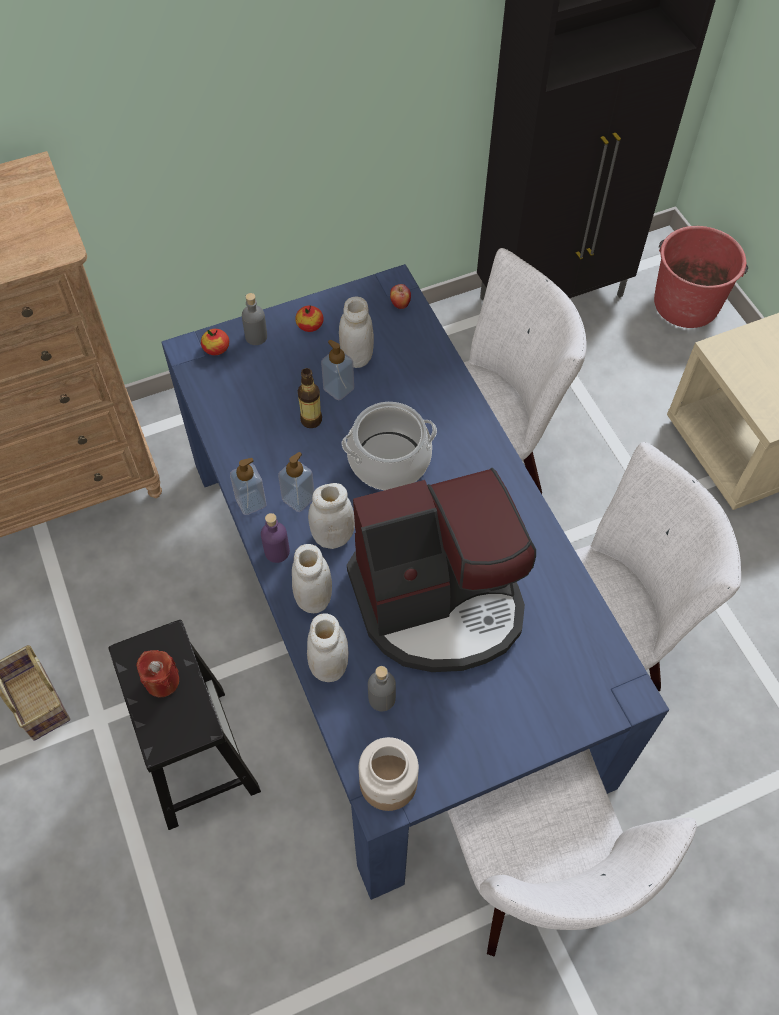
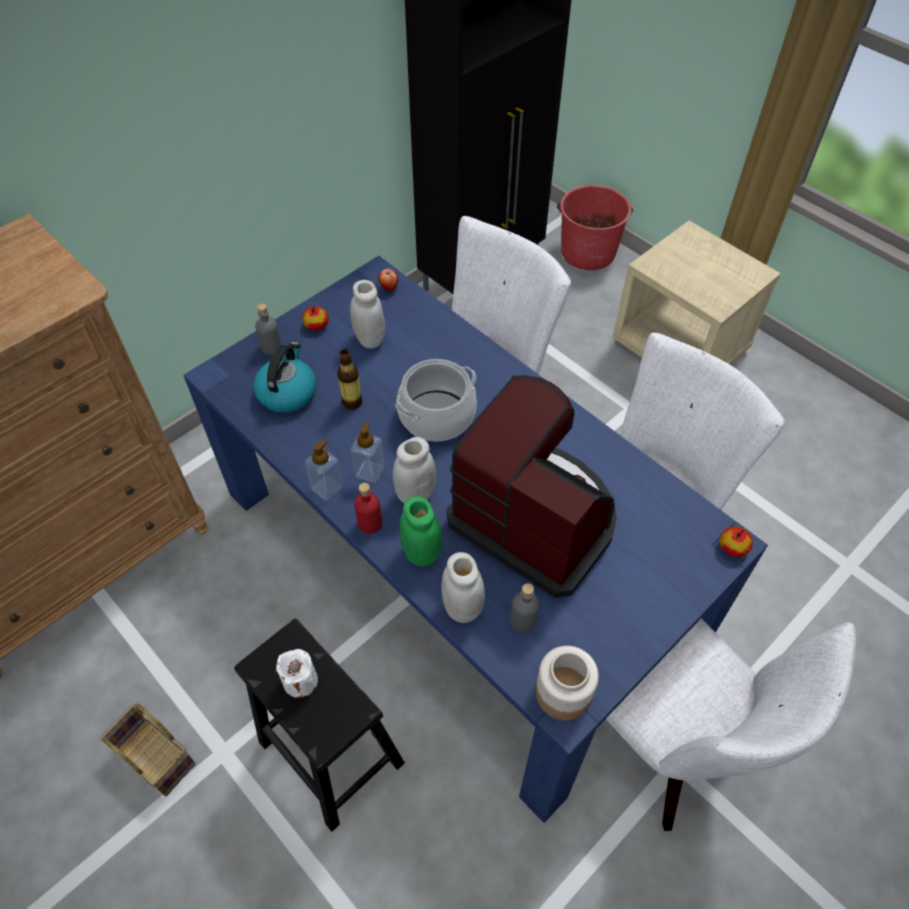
camera: 20 degrees left, 5 degrees down
red candle [136,650,179,697] -> white candle [276,649,318,698]
apple [201,329,229,355] -> apple moved to [720,526,753,557]
purple bottle [261,513,290,563] -> red bottle [354,483,382,534]
white jar [292,544,332,613] -> green jar [400,496,442,567]
soap dispenser [321,340,354,400] -> none
coffee machine [347,468,536,672] -> coffee machine turned 105 degrees counterclockwise [447,375,617,598]
none -> kettle [254,342,316,413]

